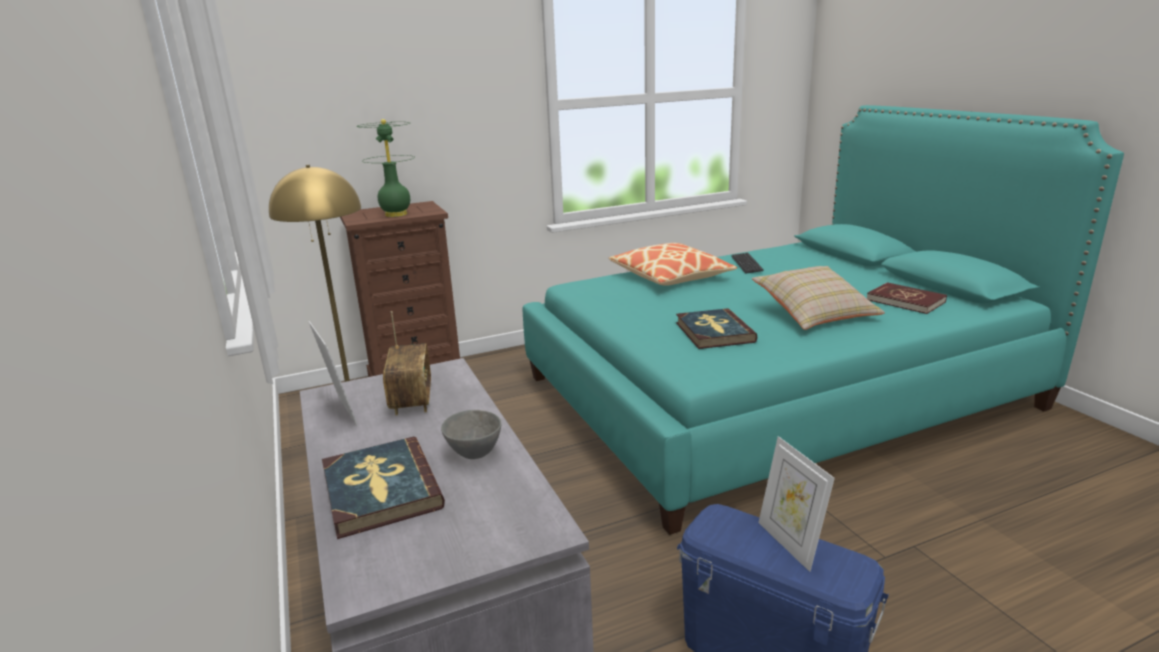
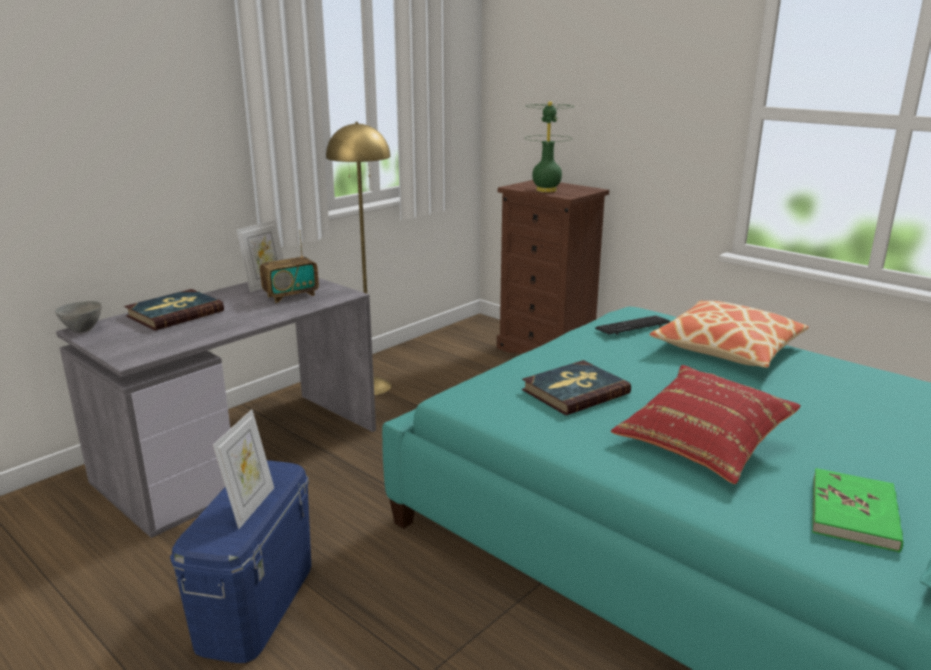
camera: 65 degrees right, 0 degrees up
grey bowl [441,410,501,459] -> grey bowl moved to [55,301,102,333]
keyboard [731,253,764,274] -> keyboard moved to [595,315,670,335]
beige pillow [752,266,885,330] -> red pillow [611,365,801,484]
picture frame [758,436,835,572] -> picture frame turned 150 degrees clockwise [213,409,274,529]
red book [867,282,947,314] -> green book [812,468,903,553]

